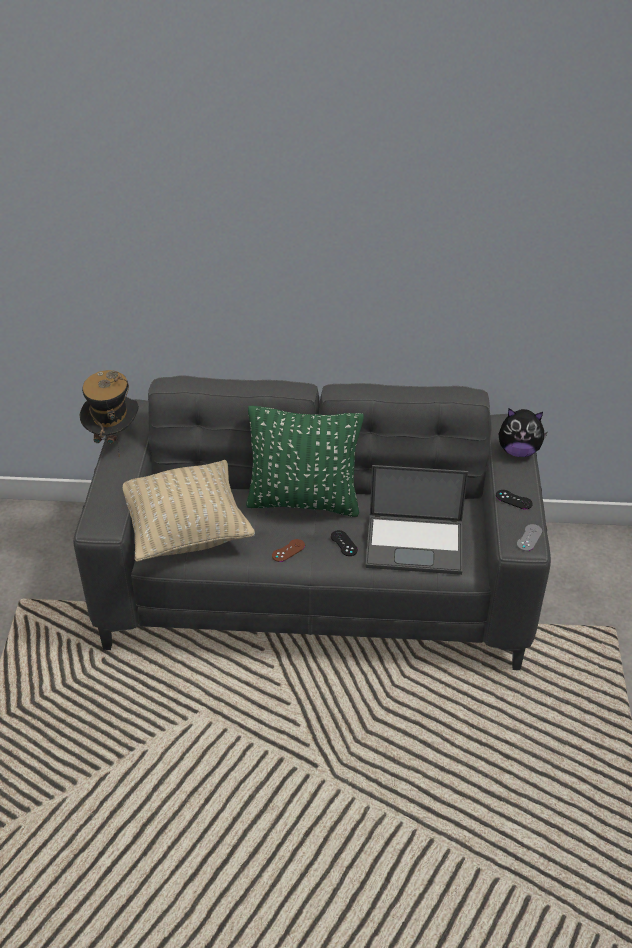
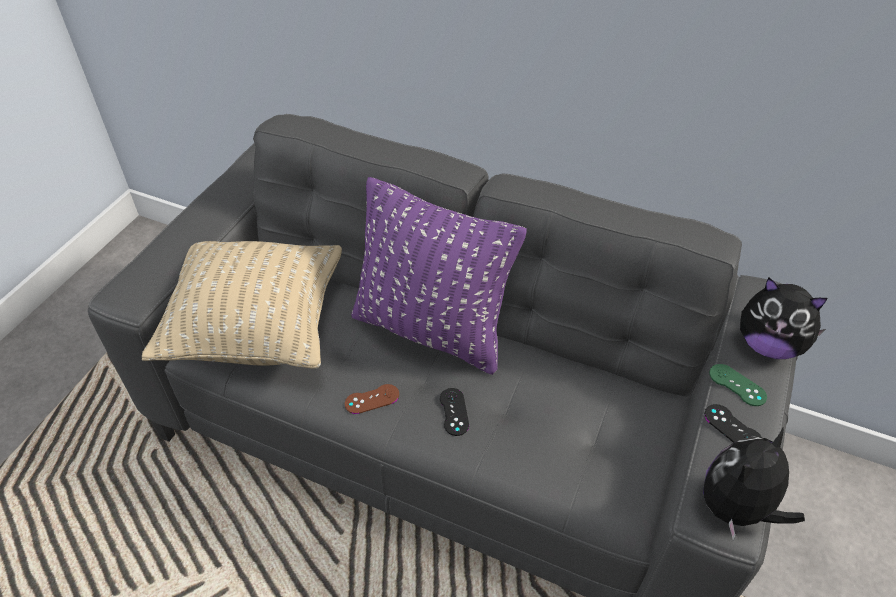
camera: 20 degrees right, 5 degrees up
hat [80,370,139,458] -> none
green pillow [246,406,364,517] -> purple pillow [351,177,527,375]
laptop [365,465,468,575] -> none
grey game controller [517,524,542,551] -> plush toy [703,428,805,540]
none -> green game controller [709,364,767,406]

